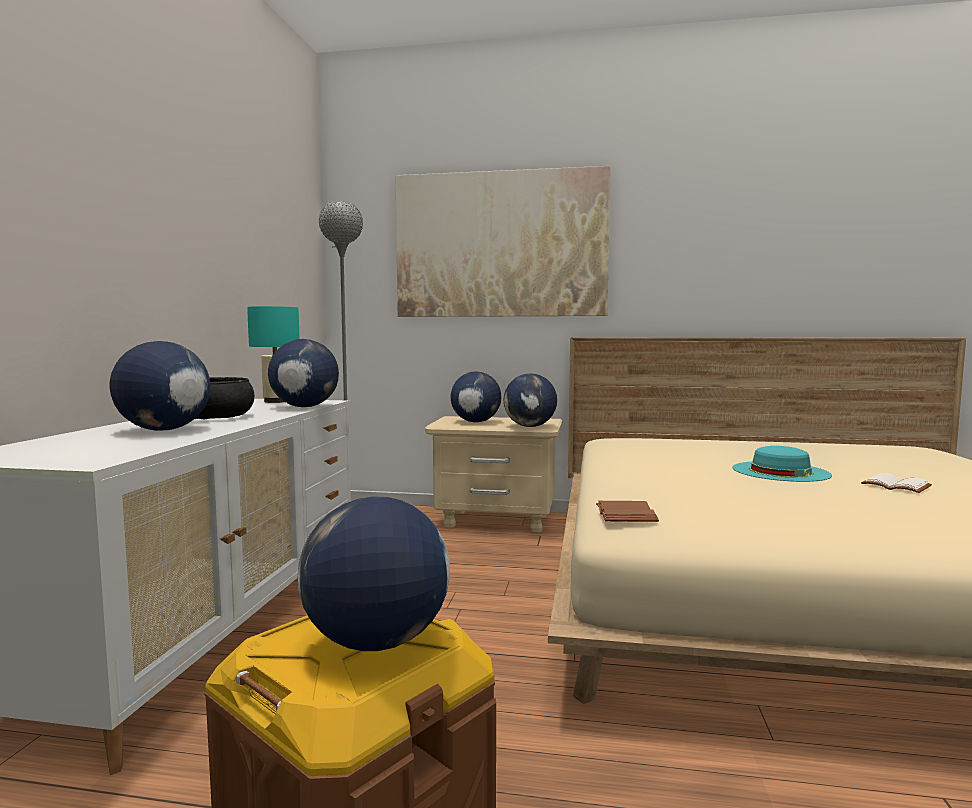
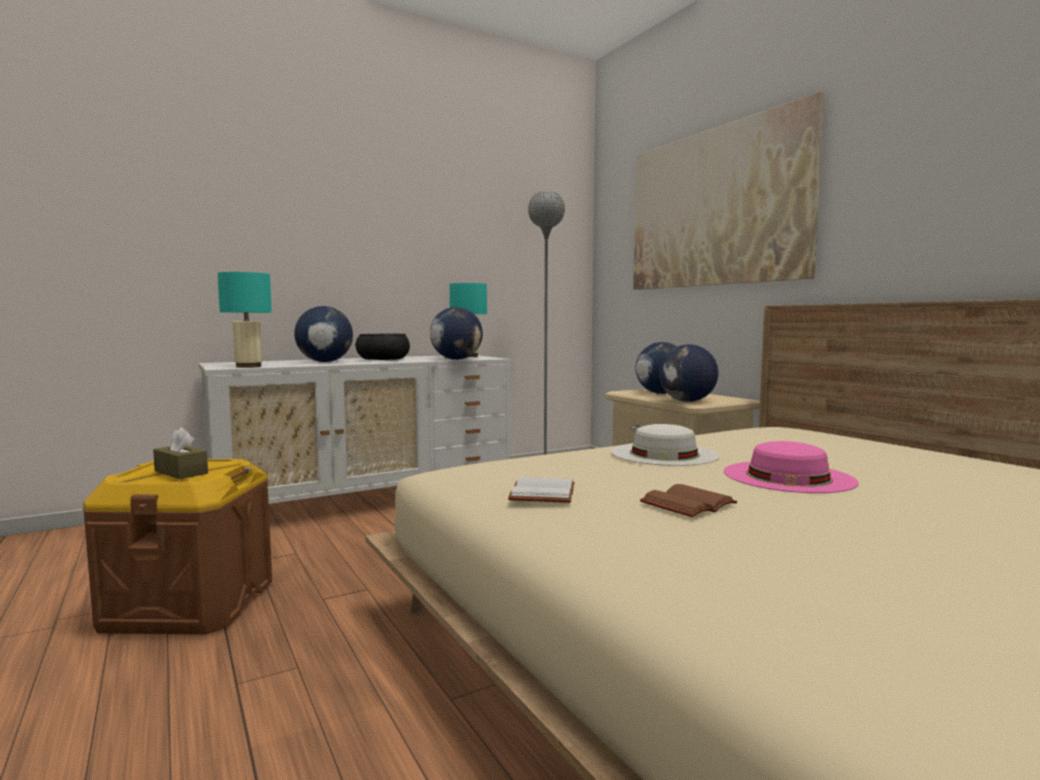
camera: 50 degrees right, 0 degrees up
globe [298,496,450,651] -> brown tissue box [153,427,208,479]
brown book [596,501,659,522] -> brown book moved to [640,484,737,517]
turquoise hat [732,446,832,482] -> pink hat [724,441,859,493]
white book [861,473,932,493] -> white book moved to [508,477,575,503]
none -> turquoise table lamp [218,272,271,368]
none -> white hat [611,424,720,466]

